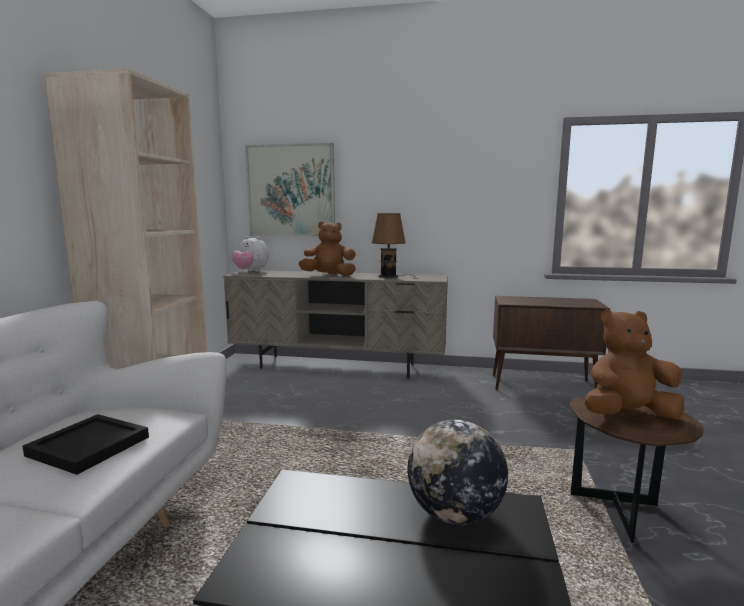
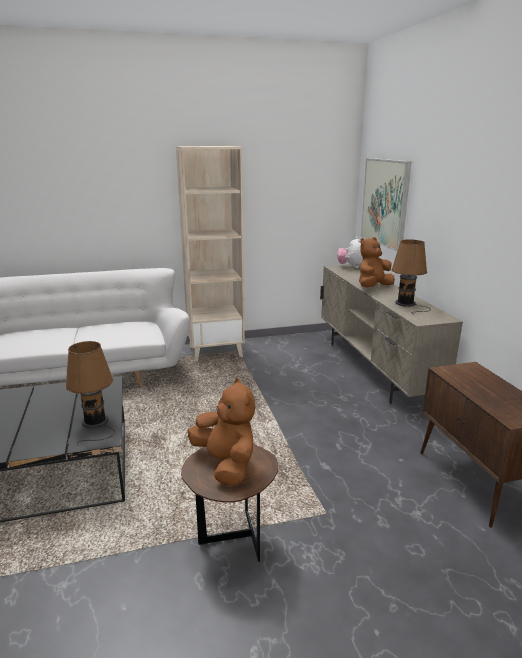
camera: 65 degrees right, 10 degrees up
black tray [23,414,149,475] -> none
brown plush toy [298,221,356,276] -> brown plush toy turned 105 degrees counterclockwise [359,237,395,287]
globe [408,420,508,525] -> brown table lamp [65,341,115,446]

